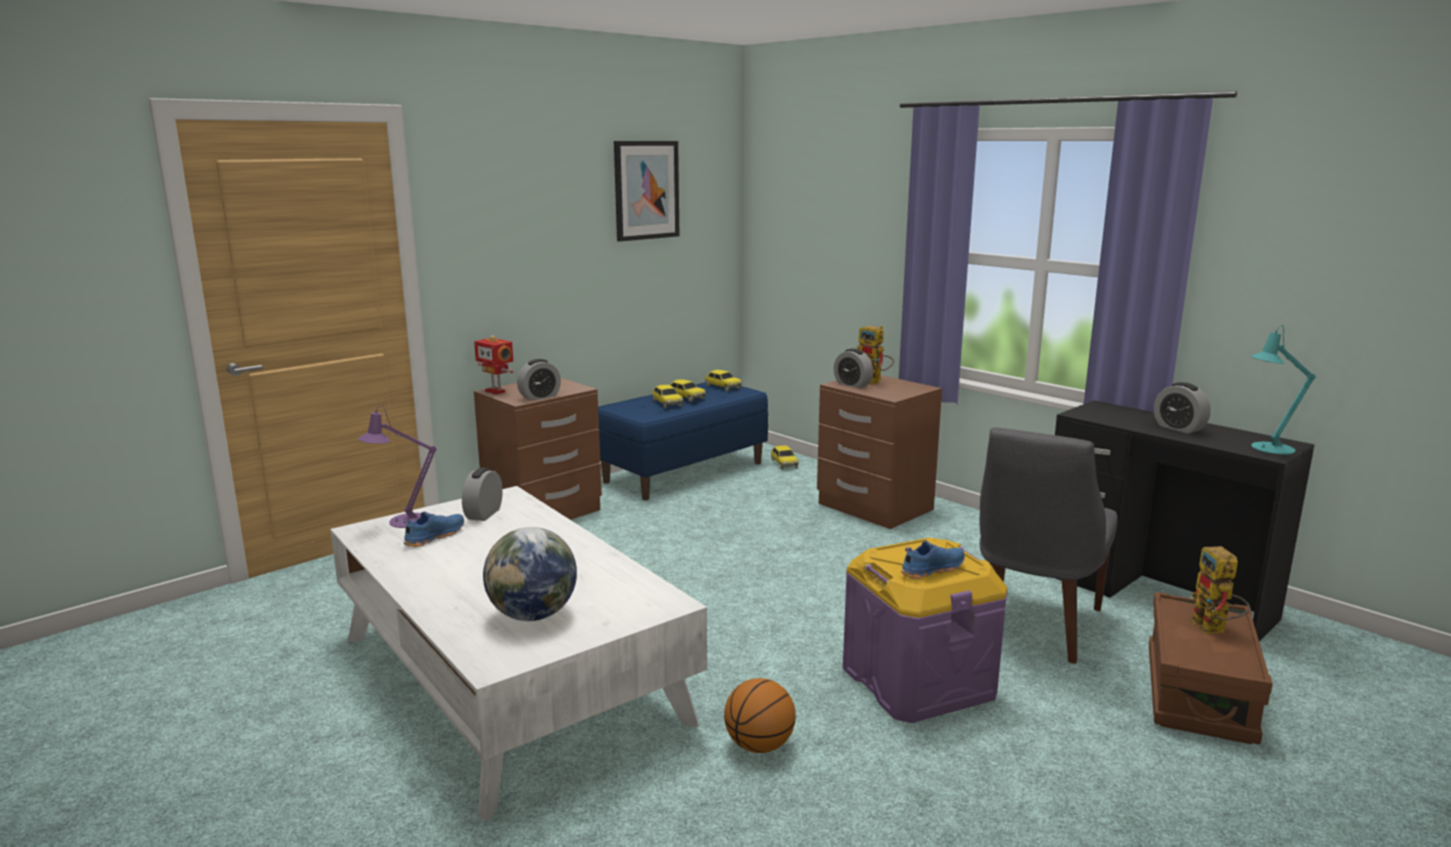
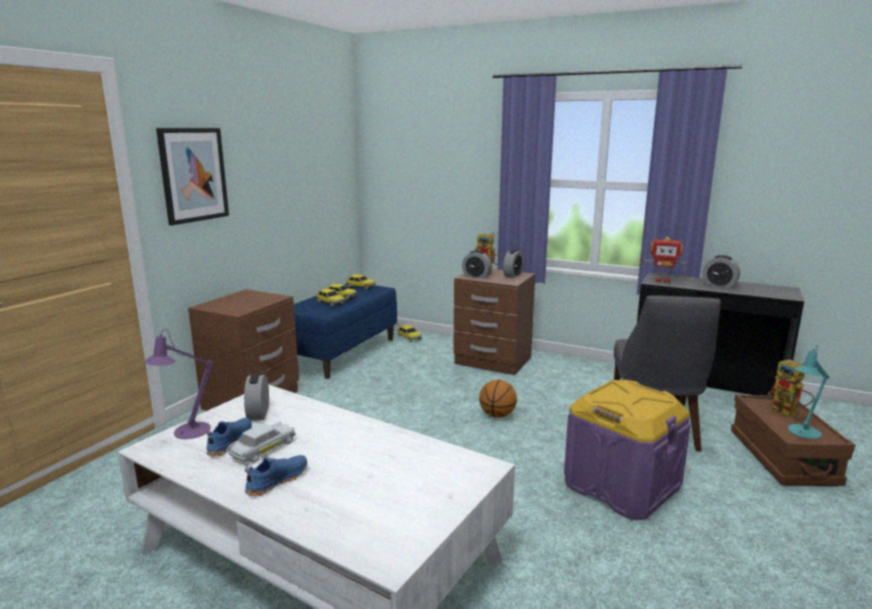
camera: 20 degrees left, 0 degrees up
toy robot [474,335,513,394] -> toy robot moved to [642,237,688,283]
globe [483,527,577,621] -> none
alarm clock [517,359,561,401] -> alarm clock moved to [503,249,524,278]
picture [614,141,680,242] -> picture moved to [156,128,229,226]
basketball [724,678,796,753] -> basketball moved to [479,380,517,418]
blue shoe [901,541,965,579] -> blue shoe moved to [245,455,307,496]
turquoise table lamp [1250,325,1316,455] -> turquoise table lamp moved to [788,345,829,439]
none -> white toy car [228,422,296,463]

